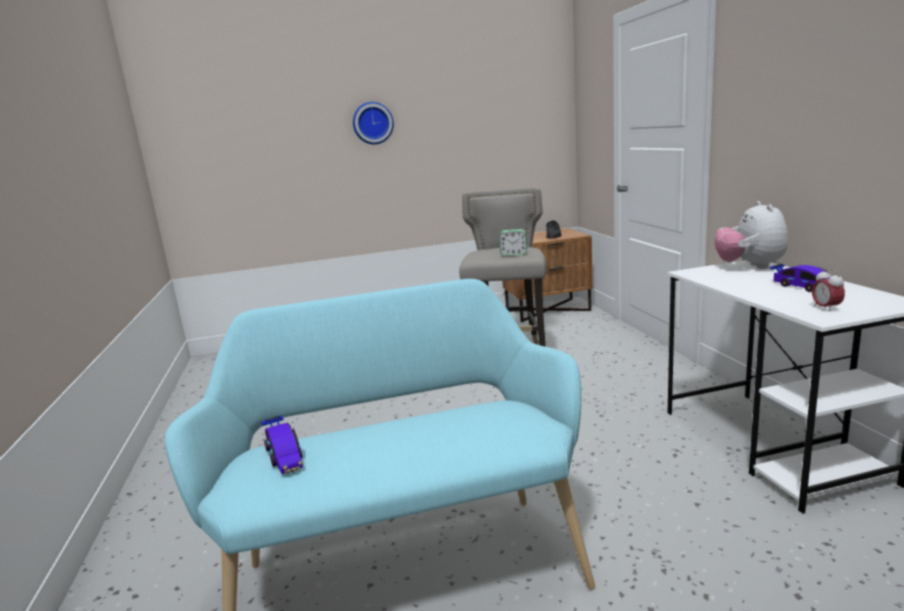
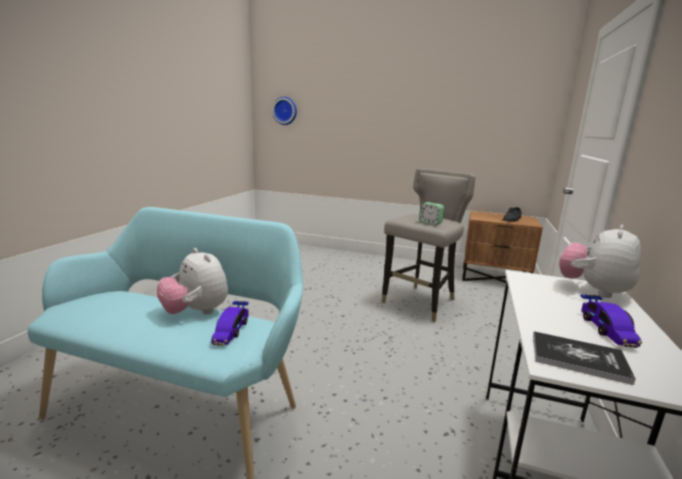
camera: 30 degrees right, 0 degrees up
toy car [261,416,303,474] -> toy car moved to [211,301,249,346]
wall clock [353,102,394,144] -> wall clock moved to [272,97,297,125]
alarm clock [812,268,845,312] -> book [533,332,636,385]
none -> plush toy [157,248,228,314]

